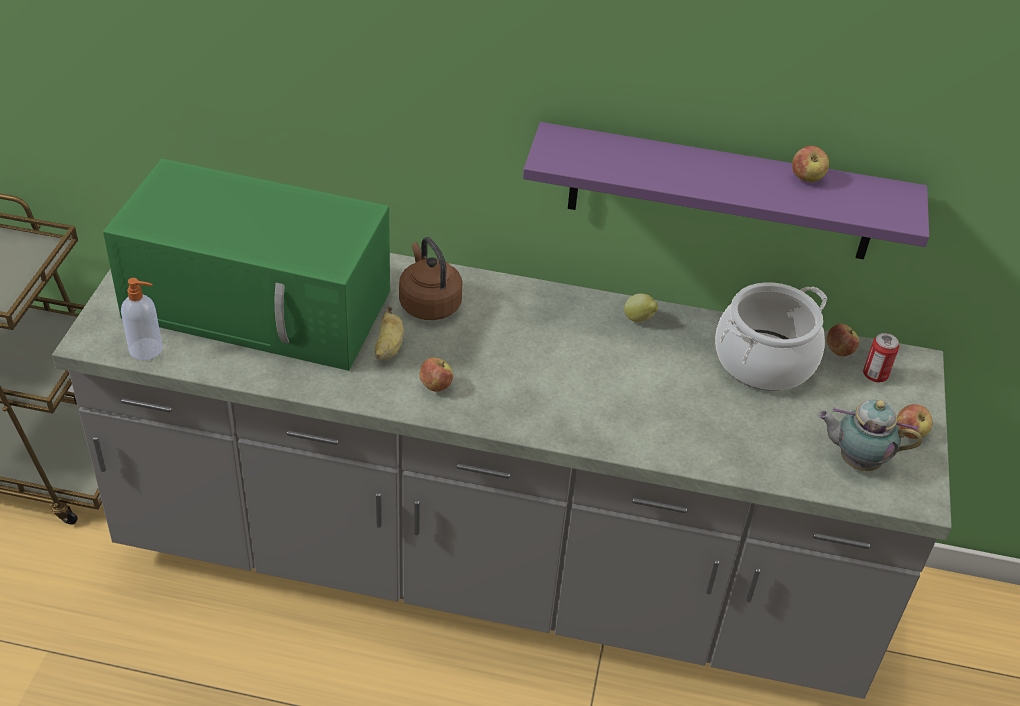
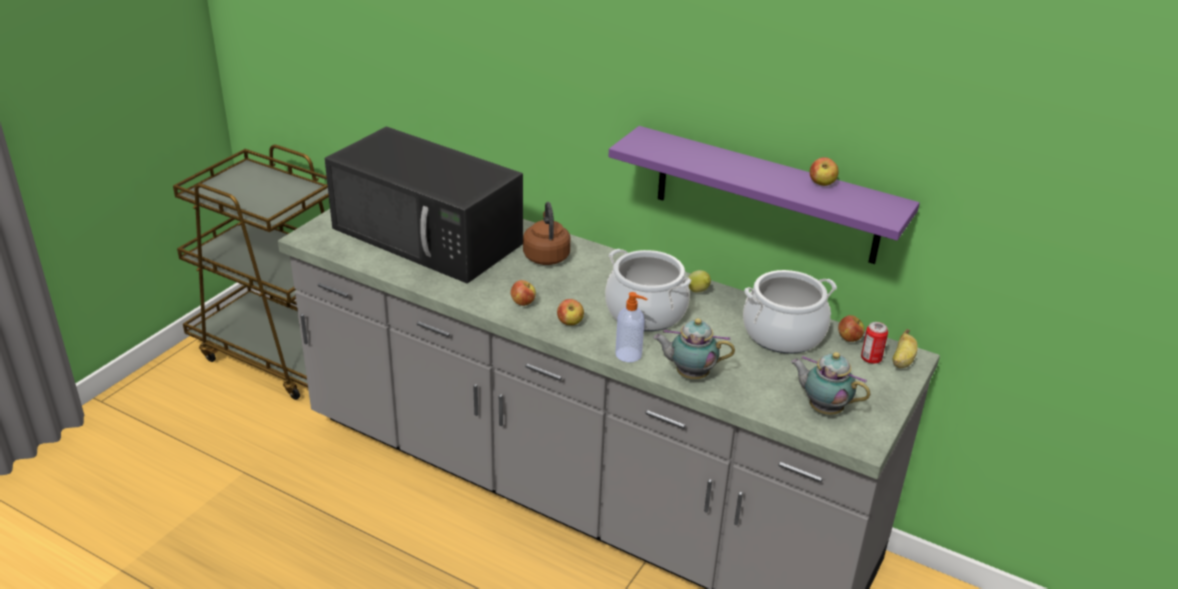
camera: 20 degrees right, 10 degrees down
green microwave [103,159,390,371] -> black microwave [324,126,523,284]
soap dispenser [121,278,163,360] -> soap dispenser moved to [615,292,647,362]
banana [375,307,404,360] -> banana moved to [893,329,918,368]
apple [897,404,933,439] -> apple moved to [557,299,584,325]
none -> cooking pot [605,249,691,331]
none -> teapot [653,318,735,379]

